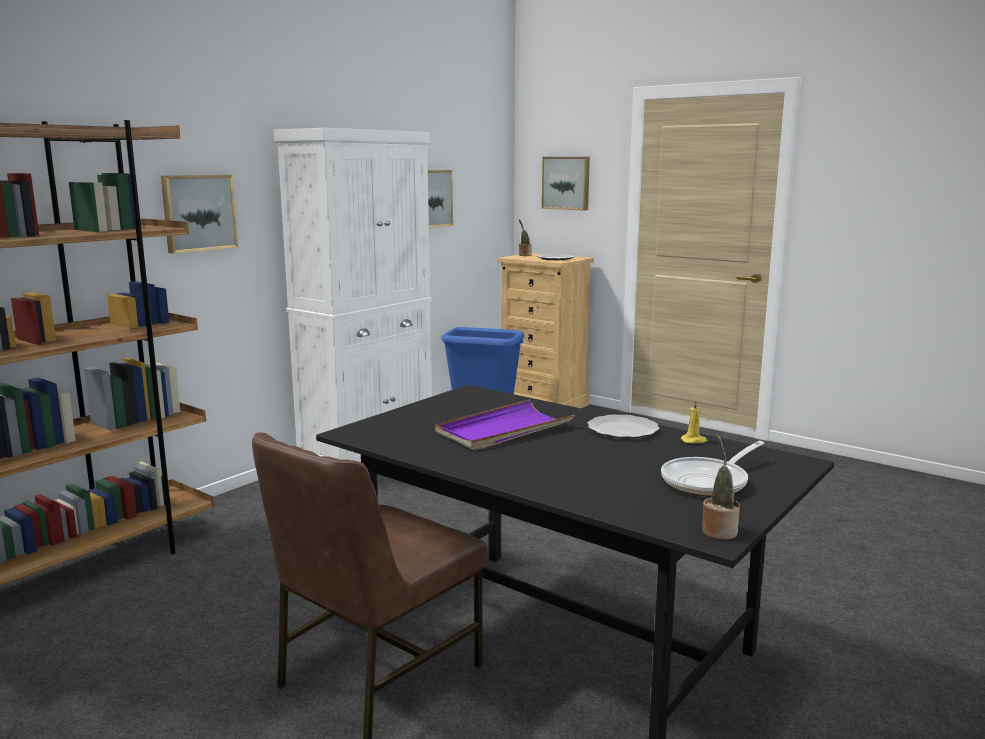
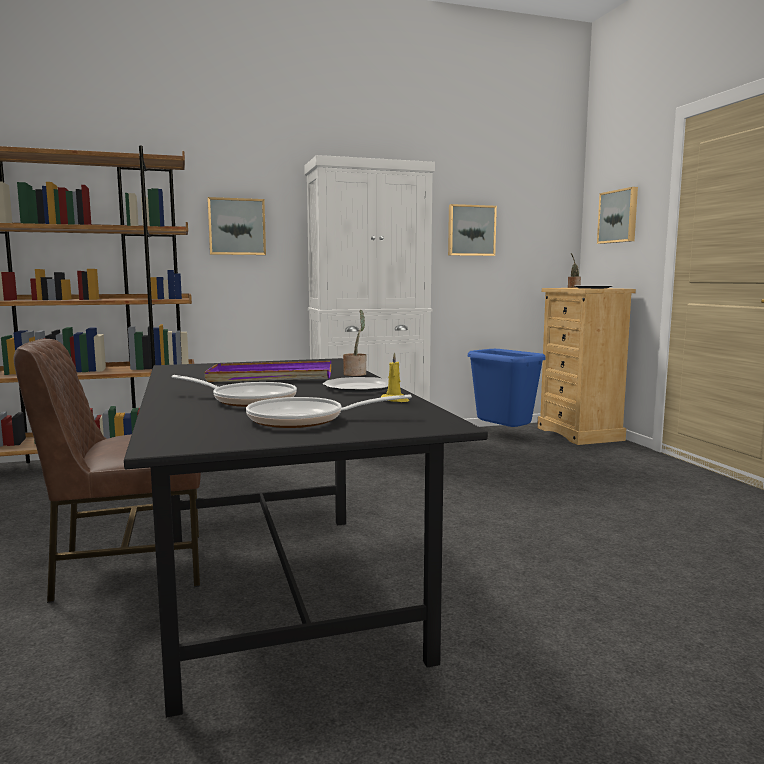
camera: 35 degrees right, 5 degrees down
potted plant [702,434,740,540] -> potted plant moved to [343,310,367,376]
none -> frying pan [172,375,297,407]

